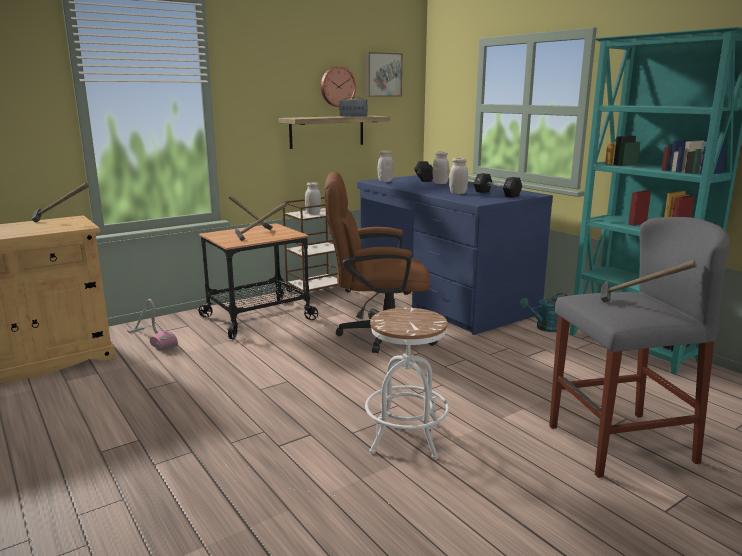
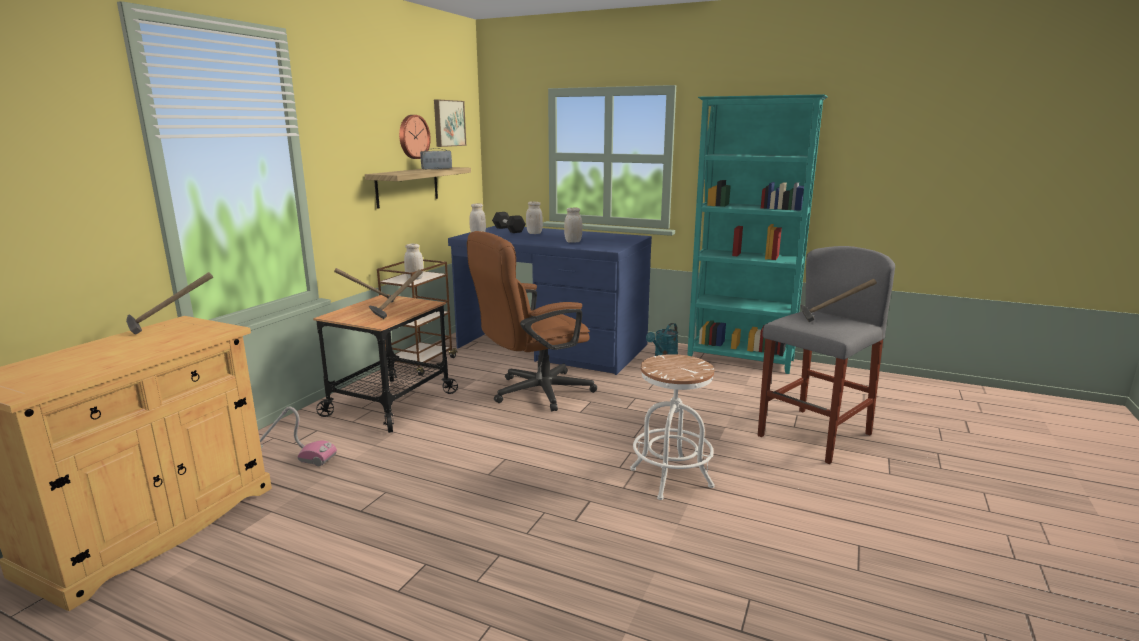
camera: 30 degrees left, 0 degrees up
black dumbbell [474,173,522,197] -> none

